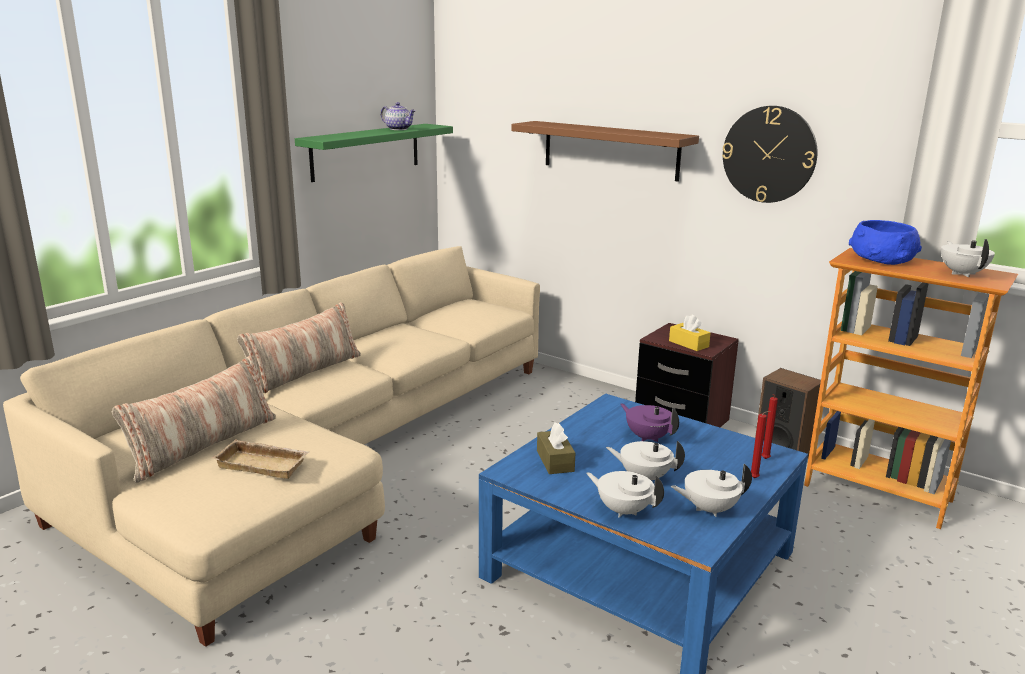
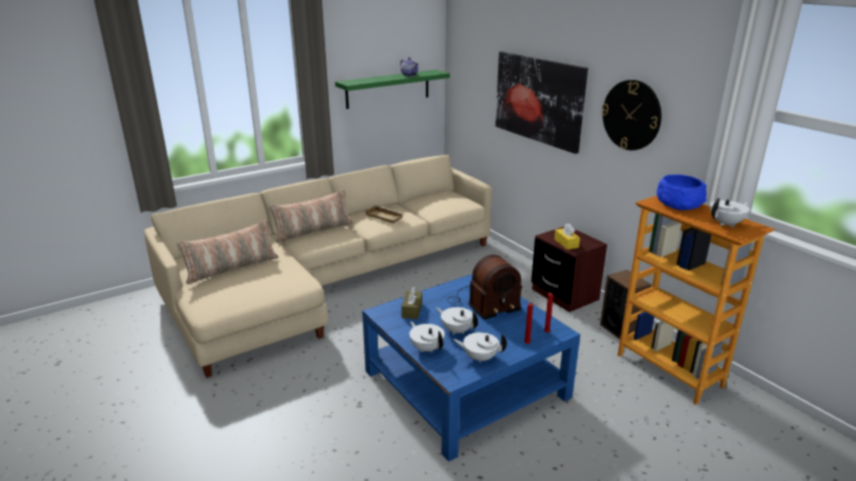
camera: 20 degrees right, 5 degrees up
beige tray [212,439,309,479] -> beige tray moved to [364,205,405,224]
brown shelf [511,121,699,182] -> picture [495,51,588,154]
purple teapot [620,403,679,442] -> radio [447,255,522,320]
white teapot [941,239,995,277] -> white teapot turned 45 degrees clockwise [710,198,750,228]

